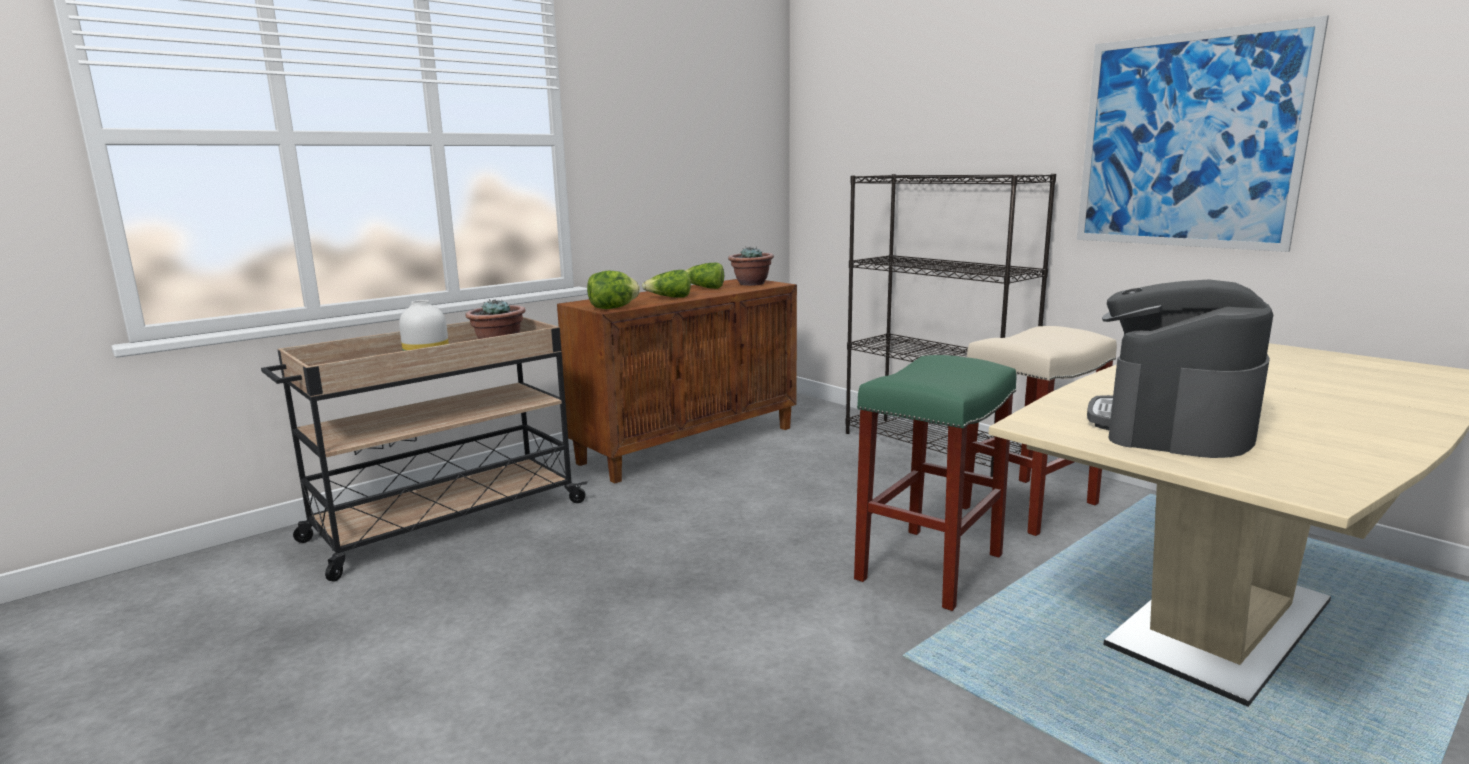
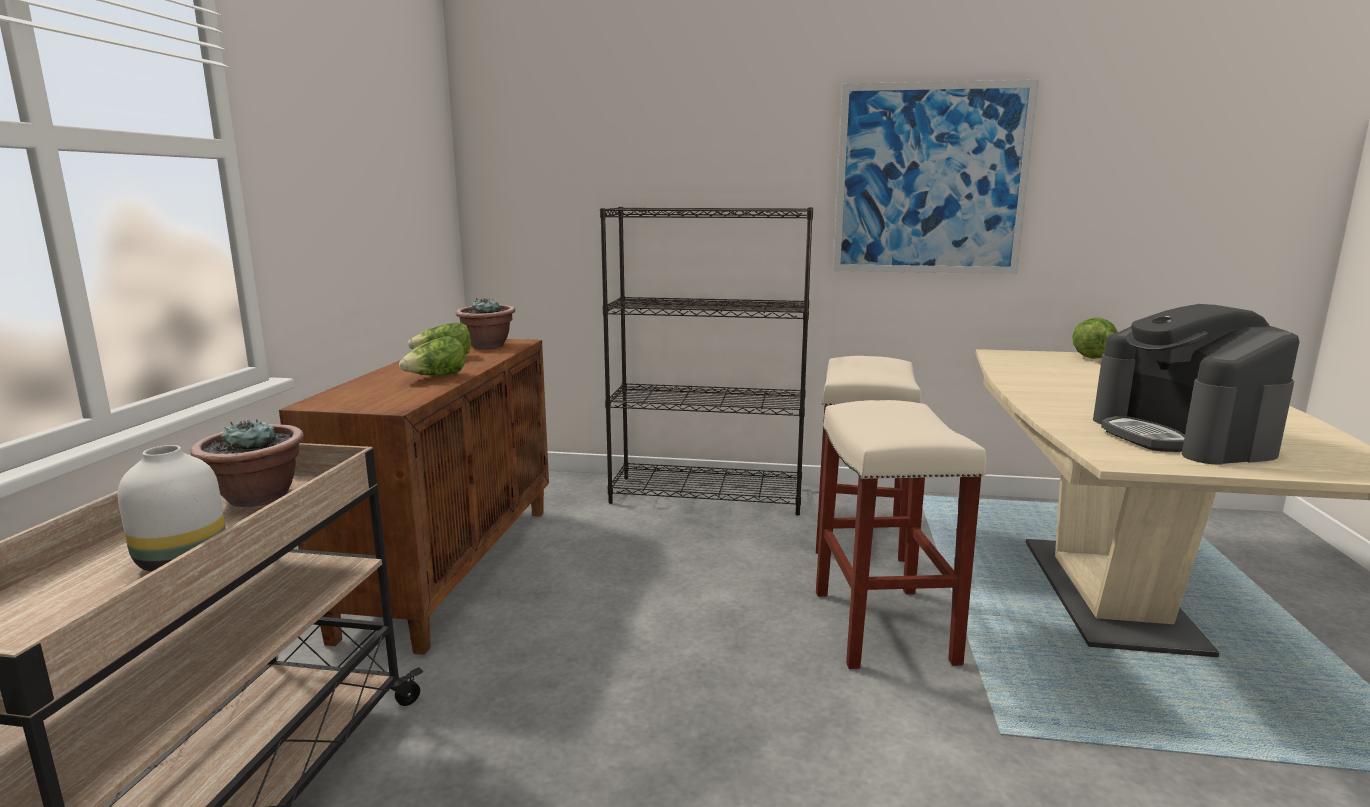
camera: 40 degrees left, 0 degrees up
lettuce [587,271,640,309] -> lettuce moved to [1072,317,1118,359]
green stool [854,355,1016,611] -> beige stool [816,400,986,669]

